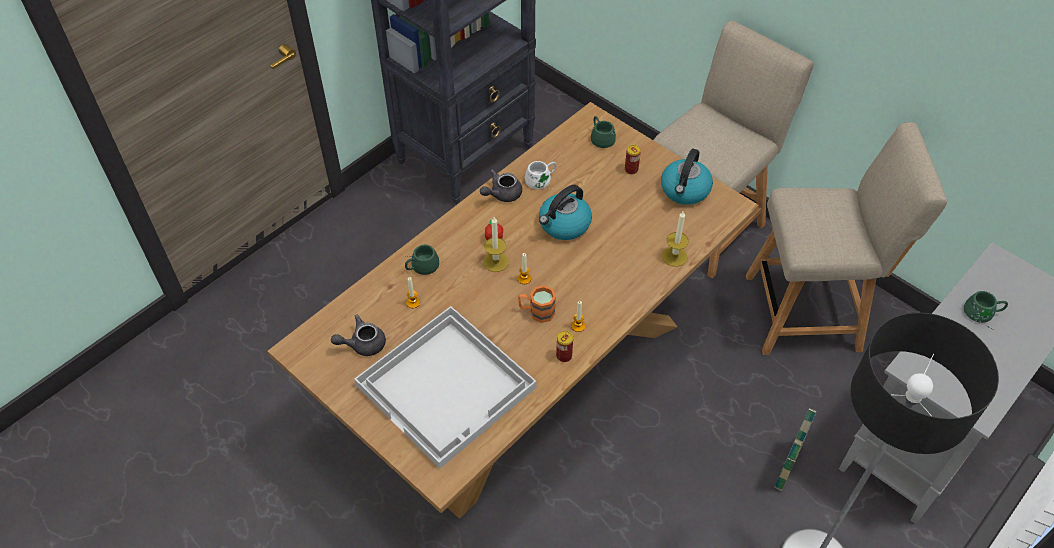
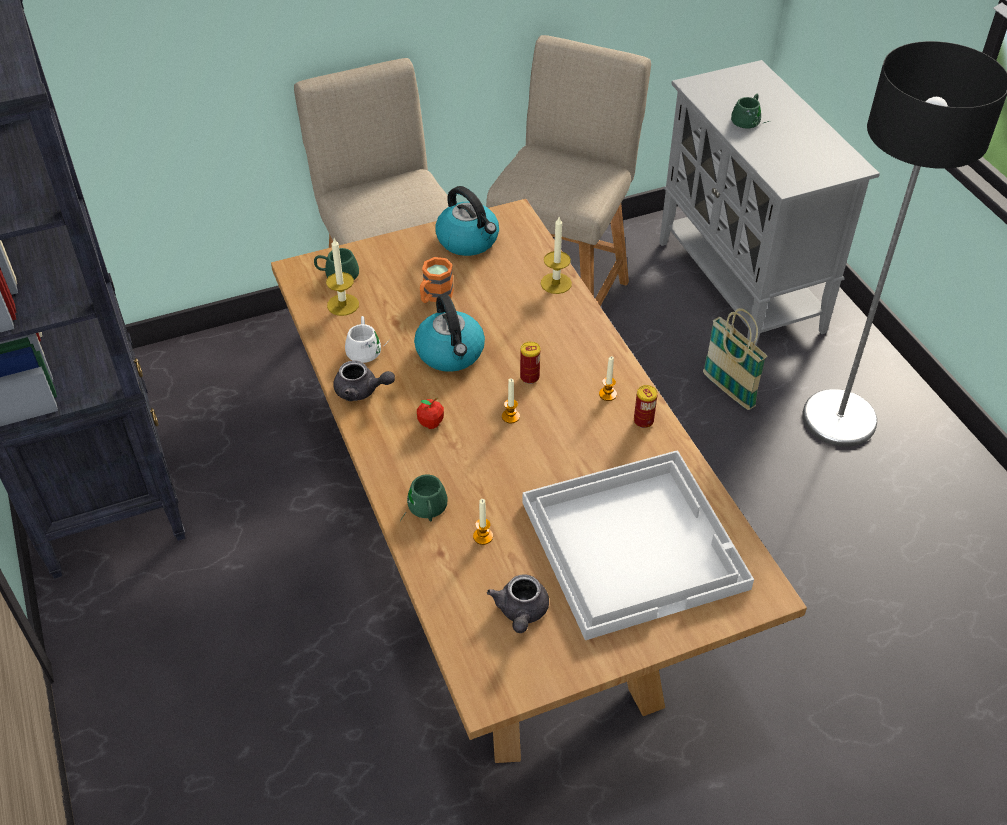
camera: 65 degrees left, 5 degrees down
grey teapot [480,169,522,202] -> grey teapot turned 60 degrees counterclockwise [333,360,395,401]
candle [483,217,509,272] -> candle moved to [326,238,359,316]
orange mug [518,285,556,323] -> orange mug moved to [420,257,454,303]
can [625,145,641,174] -> can moved to [520,342,540,384]

